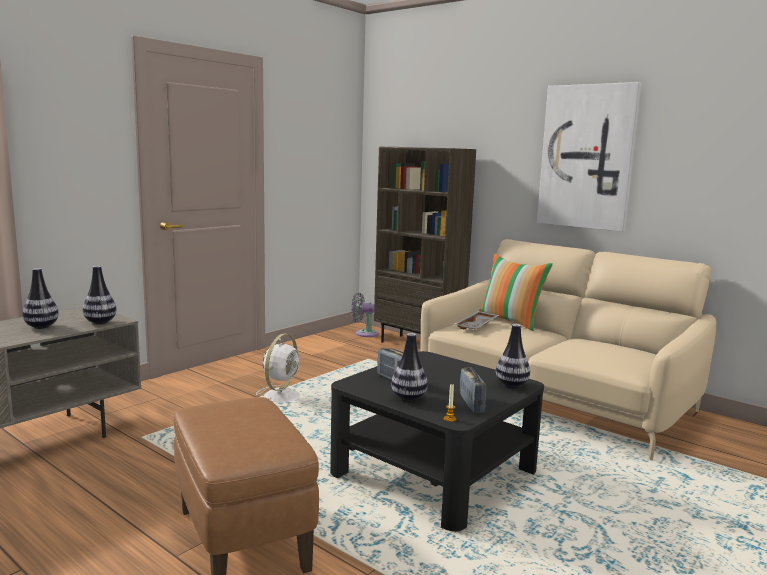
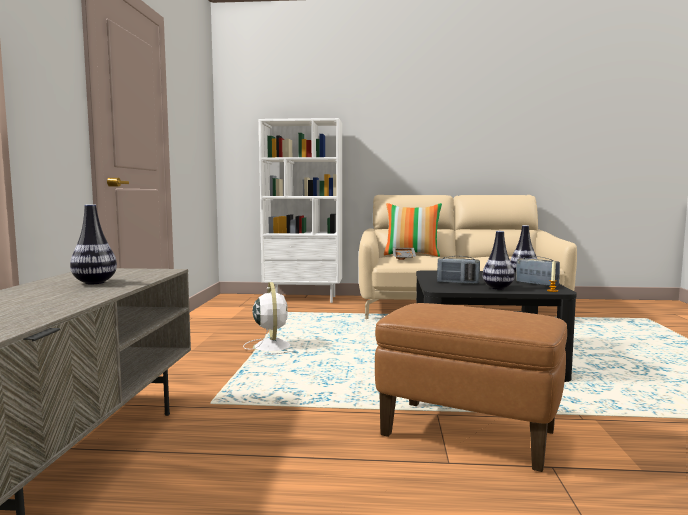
camera: 35 degrees left, 5 degrees down
vase [83,266,117,324] -> none
grey fan [351,293,378,337] -> none
brown bookcase [374,146,476,343] -> white bookcase [259,118,342,303]
picture [537,82,642,232] -> none

